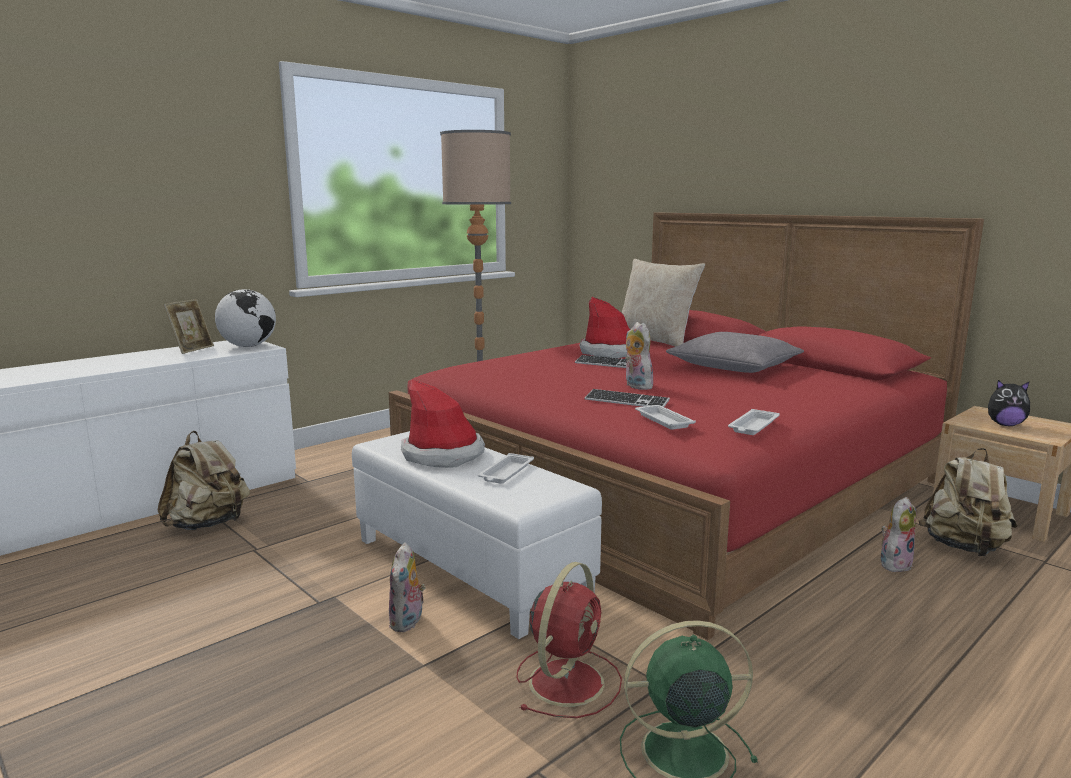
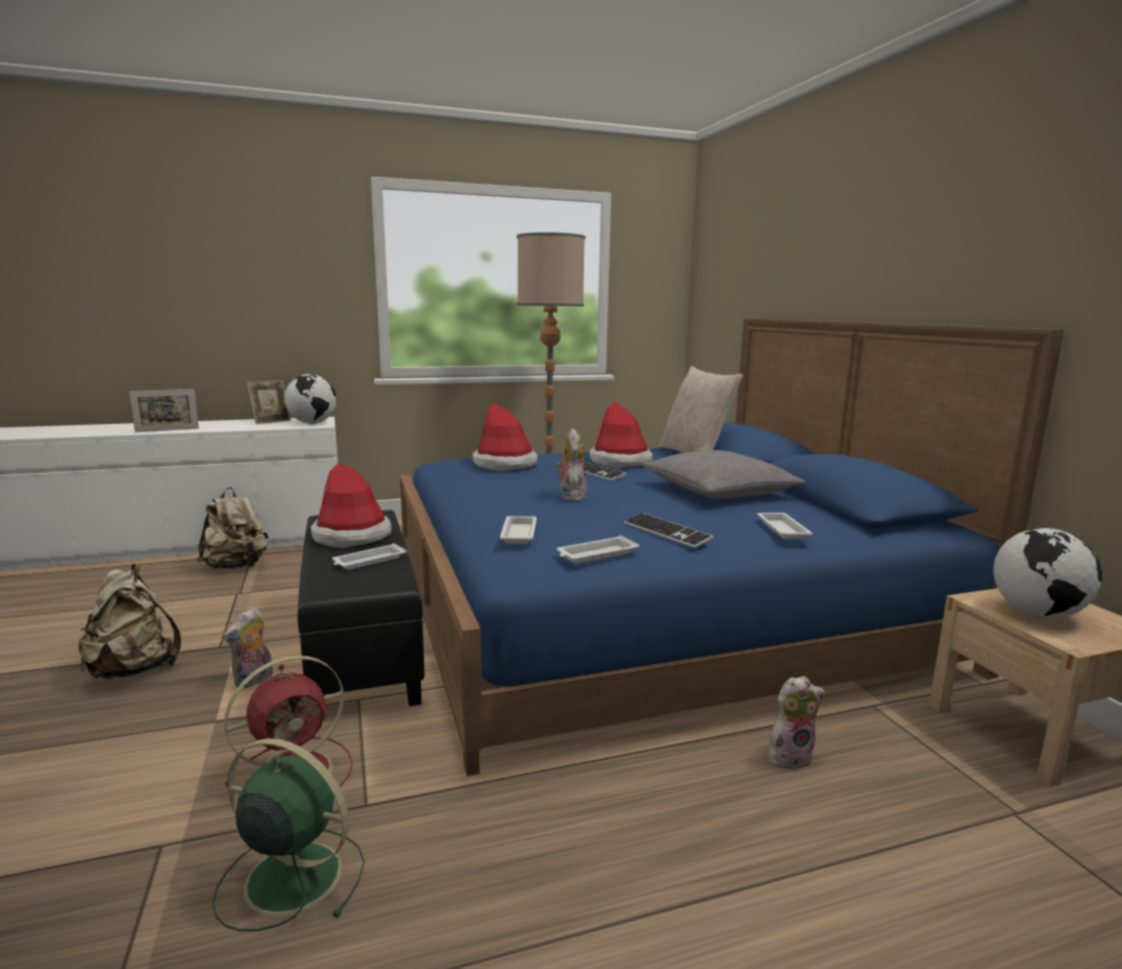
camera: 25 degrees right, 0 degrees up
white ottoman [352,431,602,639] -> black ottoman [298,510,425,720]
red bed [388,213,984,640] -> blue bed [400,318,1064,776]
keyboard [585,389,670,407] -> keyboard moved to [624,513,714,548]
beige backpack [919,448,1017,556] -> beige backpack moved to [78,564,181,679]
plush toy [988,380,1030,426] -> globe [993,528,1102,618]
none -> picture frame [129,389,199,432]
none -> hat [473,403,538,472]
none -> white tray [757,513,813,539]

